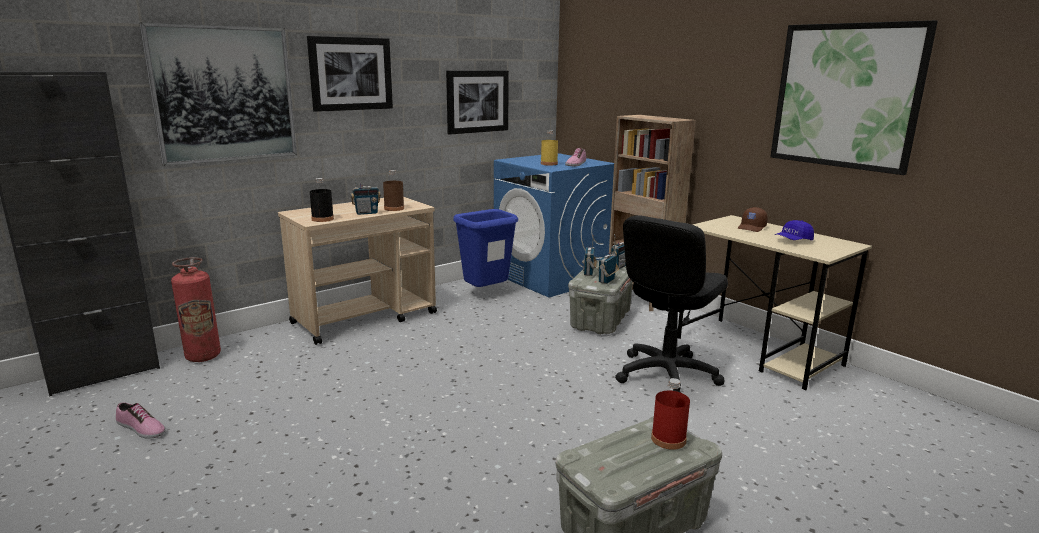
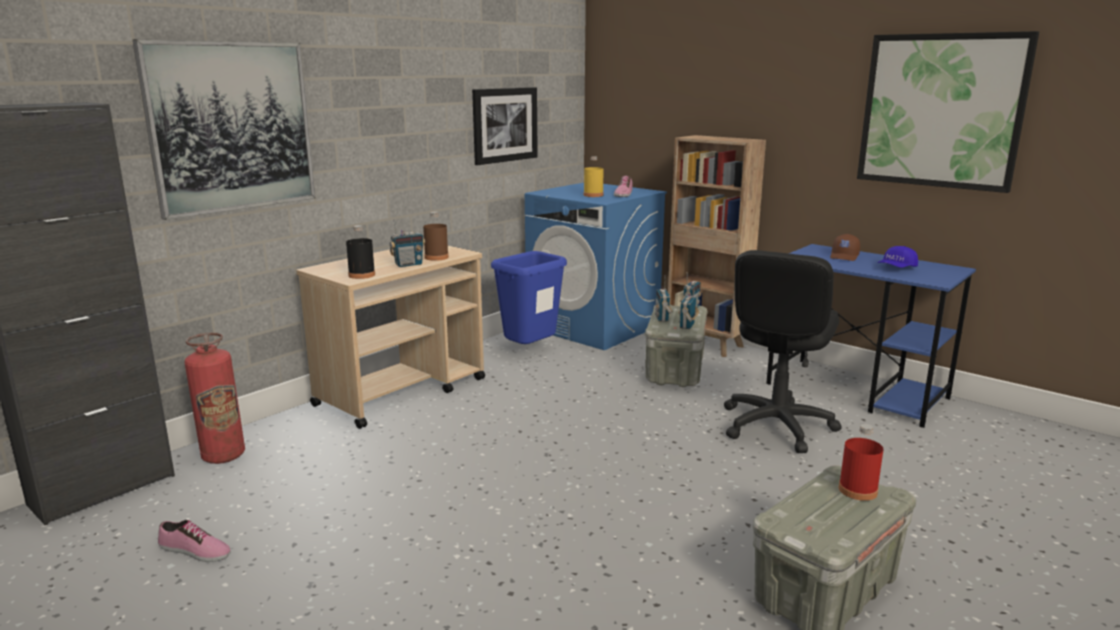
camera: 10 degrees left, 0 degrees up
picture [307,36,393,112] -> none
beige desk [677,215,872,390] -> blue desk [766,244,976,428]

